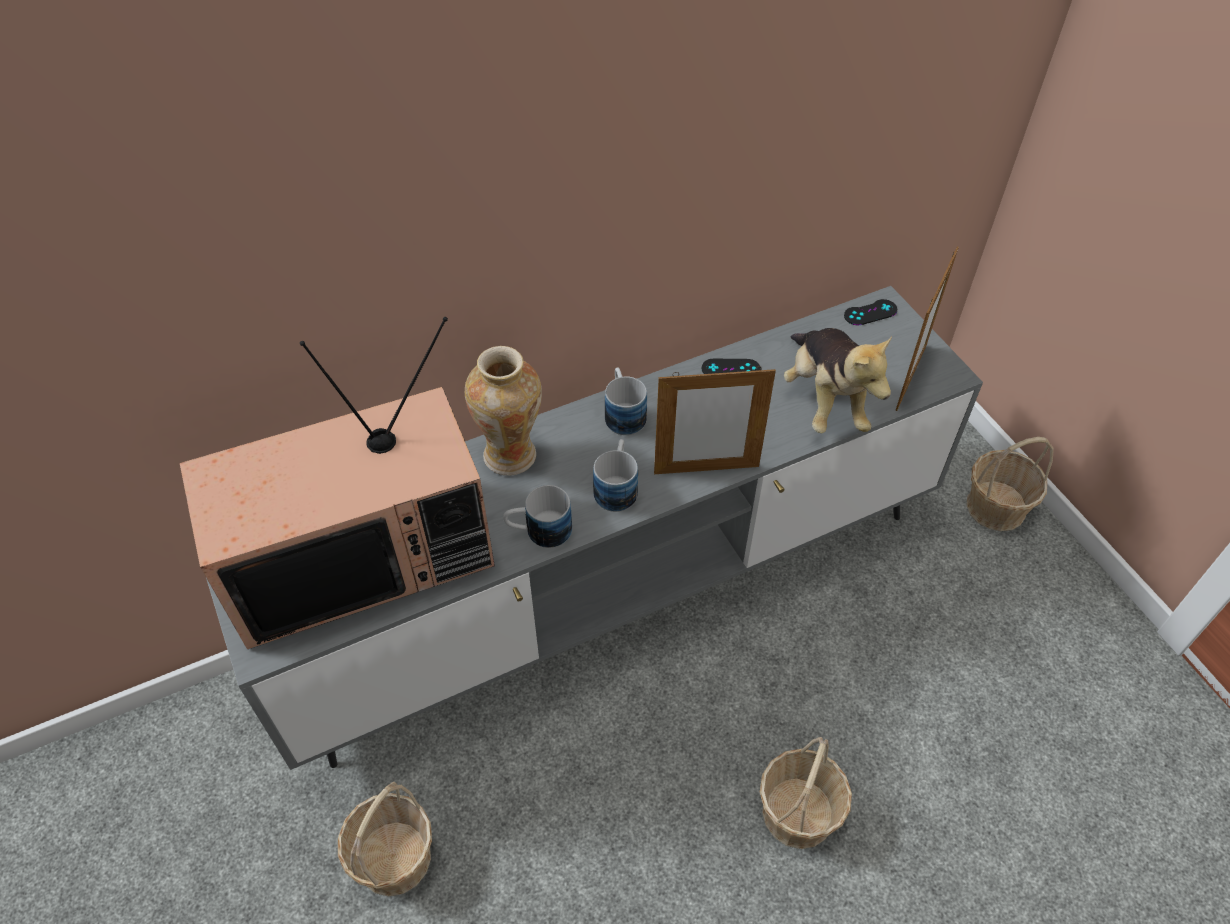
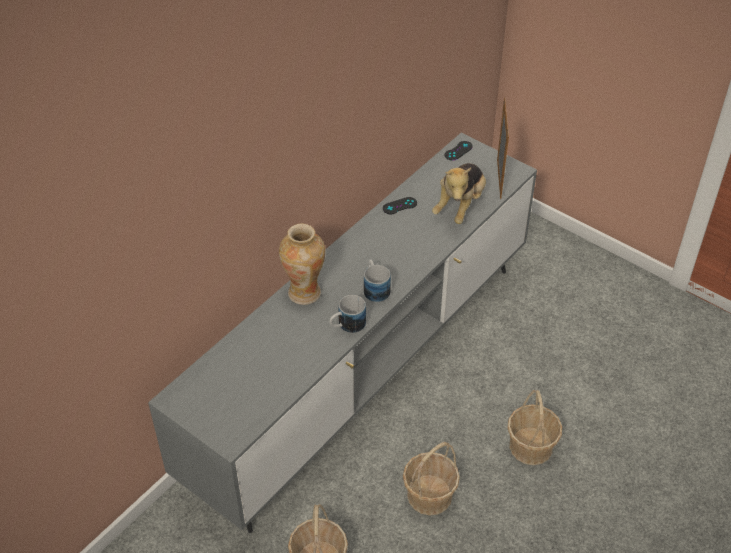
camera: 25 degrees left, 5 degrees down
television [180,317,495,649] -> none
mug [605,367,647,435] -> none
picture frame [654,366,776,474] -> none
plush toy [784,328,892,433] -> plush toy turned 60 degrees clockwise [432,163,486,224]
basket [966,437,1054,531] -> basket moved to [403,442,460,515]

